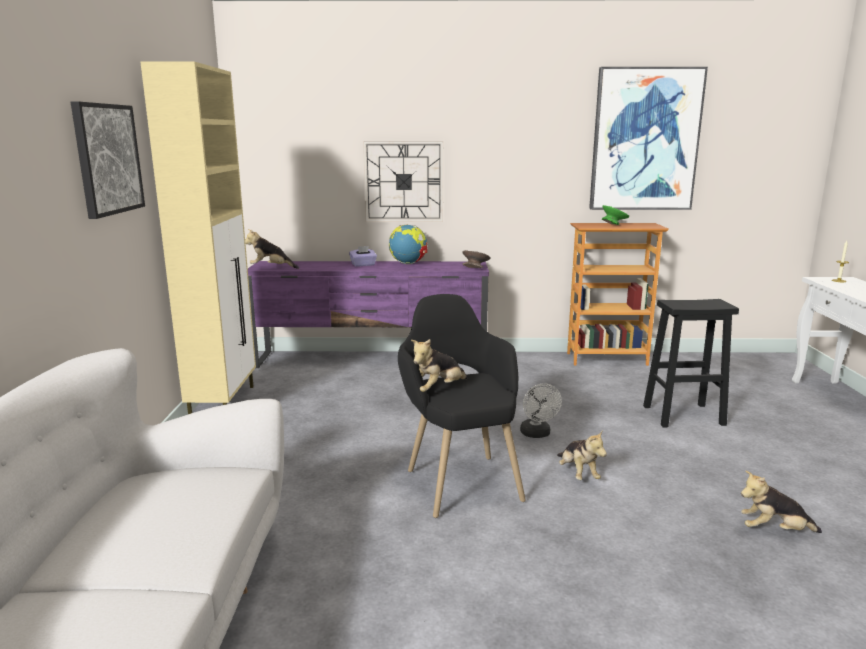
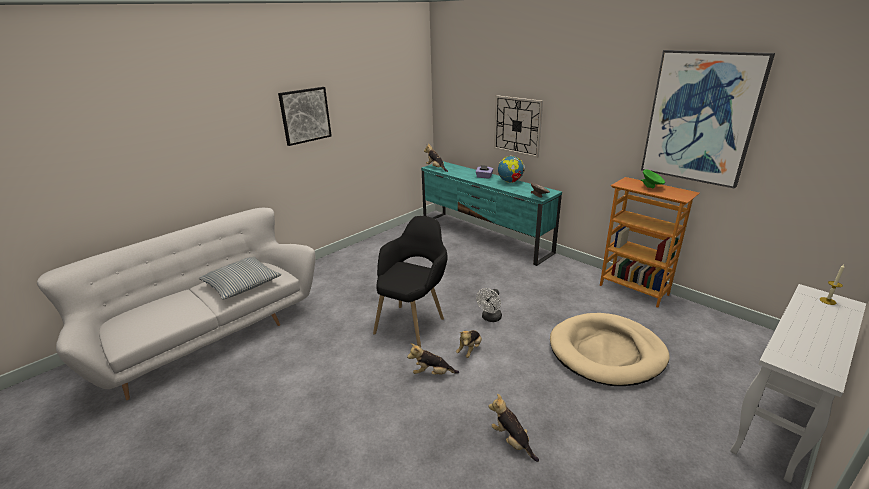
camera: 45 degrees right, 10 degrees up
beige cabinet [140,62,256,414] -> none
purple tv stand [248,261,489,368] -> turquoise tv stand [421,161,562,266]
plush toy [411,339,467,392] -> plush toy moved to [407,343,459,375]
black stool [643,299,739,427] -> beige dog bed [550,313,670,386]
none -> pillow [199,257,282,299]

